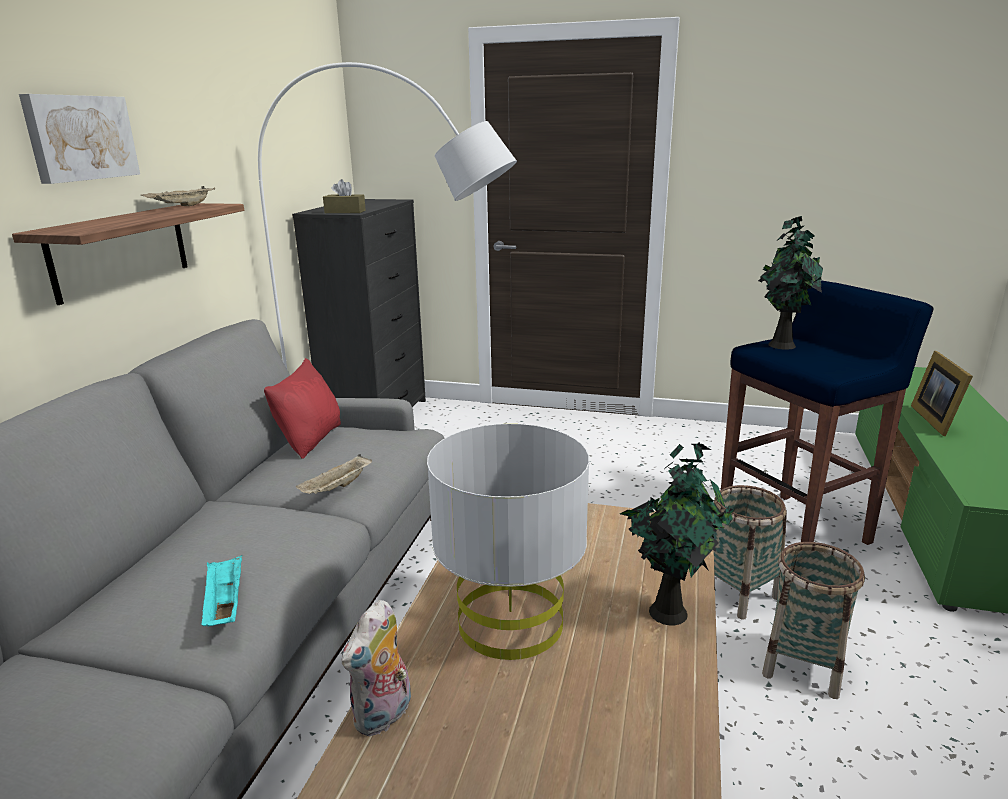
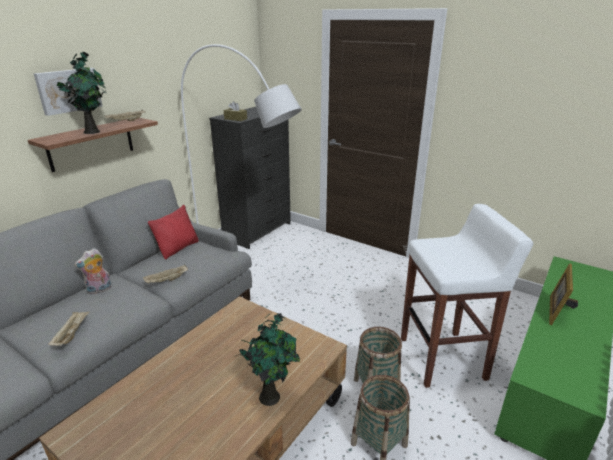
camera: 20 degrees right, 5 degrees up
turquoise tray [201,555,242,626] -> beige tray [48,311,90,346]
plush toy [342,600,411,736] -> plush toy moved to [74,248,112,294]
grey table lamp [427,424,590,660] -> none
blue stool [721,281,933,545] -> white stool [401,204,533,388]
potted plant [758,216,823,350] -> potted plant moved to [56,51,106,134]

